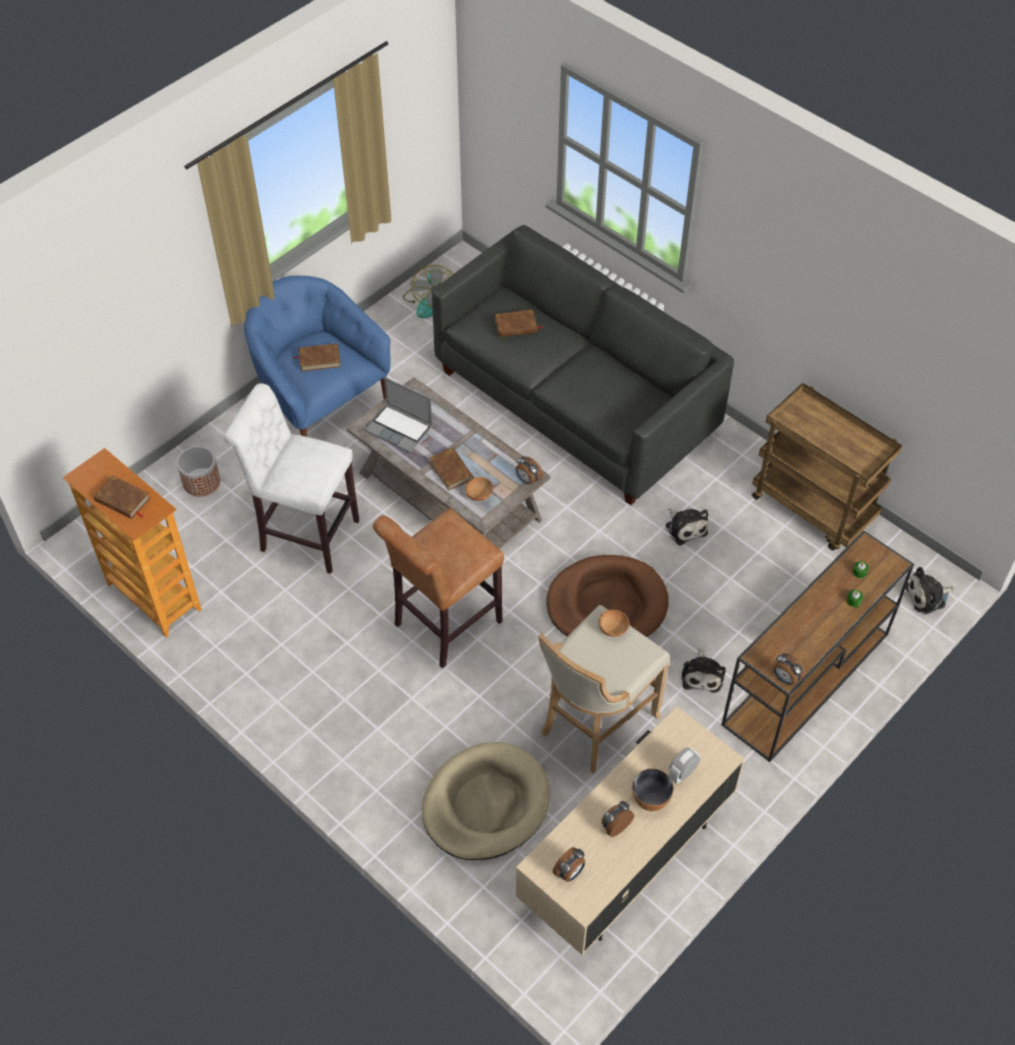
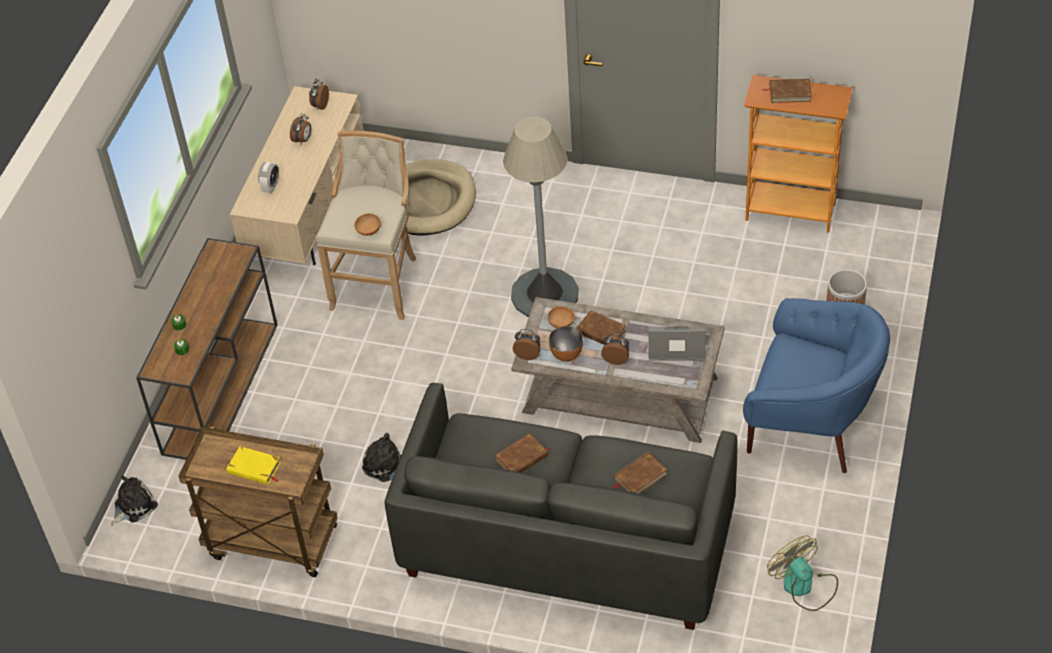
camera: 155 degrees right, 5 degrees down
white stool [224,383,359,574] -> none
brown book [293,343,341,371] -> brown book moved to [495,433,550,473]
brown stool [373,508,504,669] -> grey floor lamp [503,117,579,317]
brown dog bed [546,555,669,637] -> none
bowl [632,768,674,811] -> bowl moved to [548,326,583,362]
plush toy [681,649,726,693] -> none
alarm clock [773,653,806,685] -> alarm clock moved to [601,334,629,365]
none -> yellow book [226,446,281,485]

